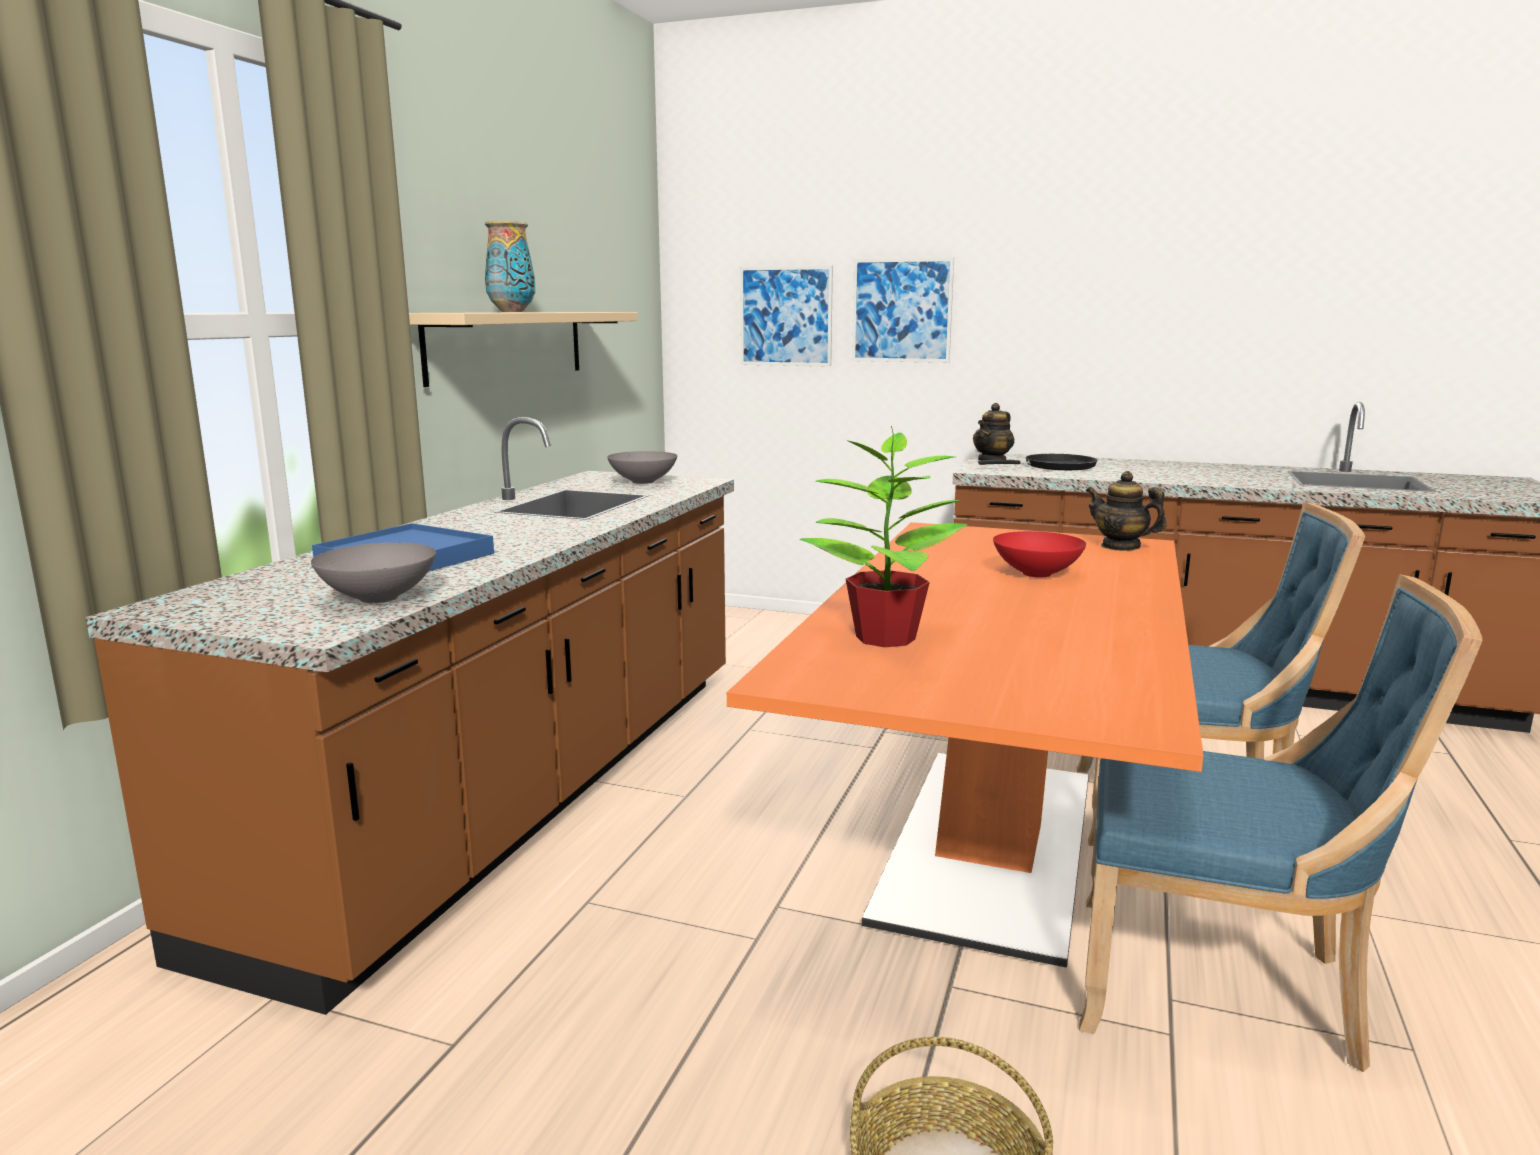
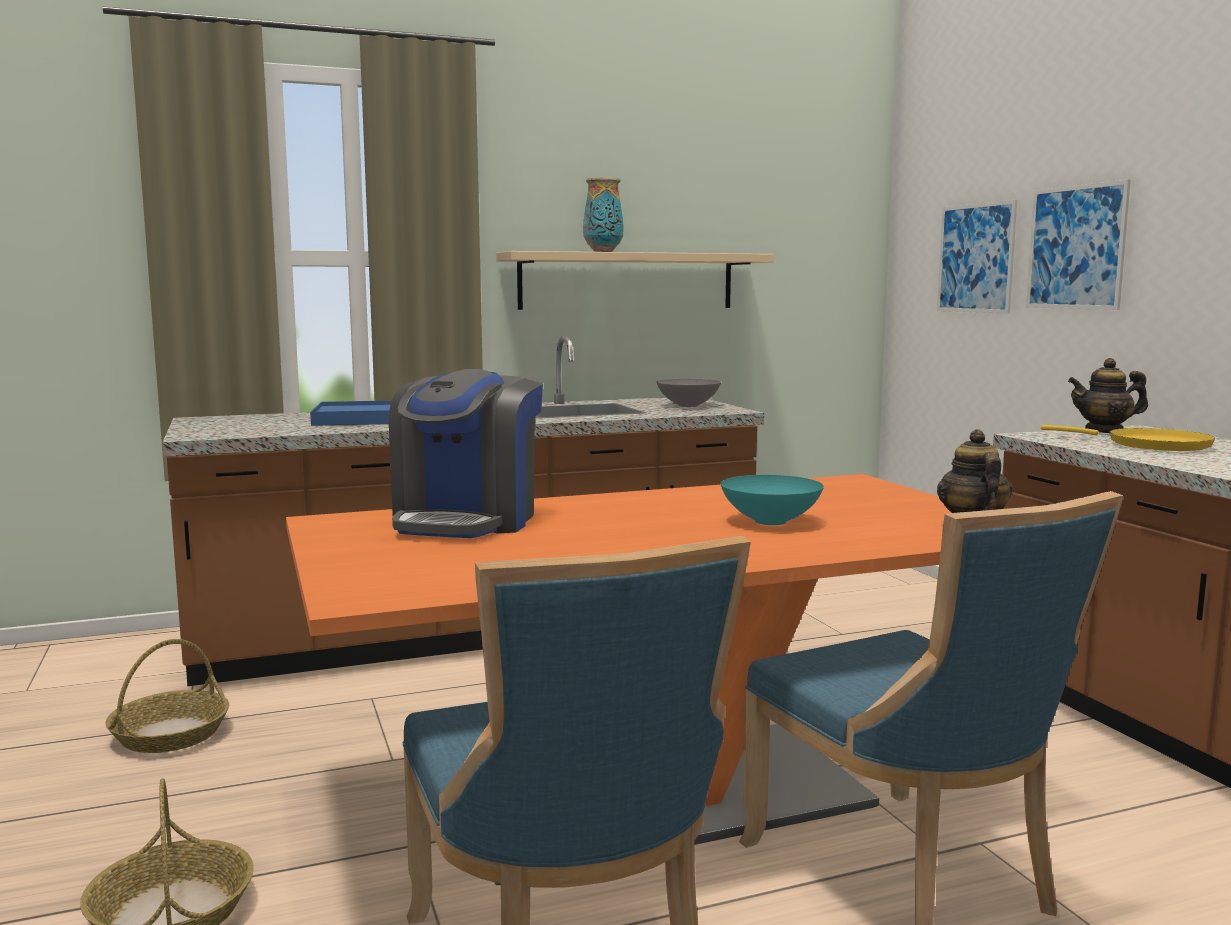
camera: 50 degrees right, 5 degrees down
grey bowl [311,543,436,603] -> none
potted plant [800,426,968,647] -> coffee machine [389,369,543,538]
black frying pan [978,454,1097,470] -> yellow frying pan [1041,425,1215,451]
red bowl [993,531,1086,577] -> turquoise bowl [721,475,824,525]
none -> basket [105,639,229,753]

